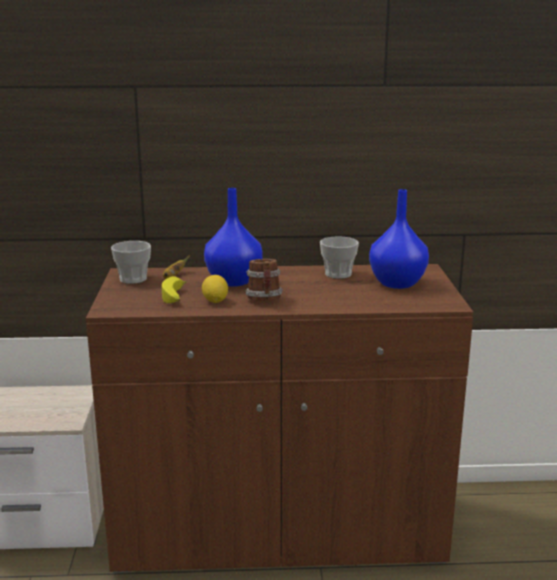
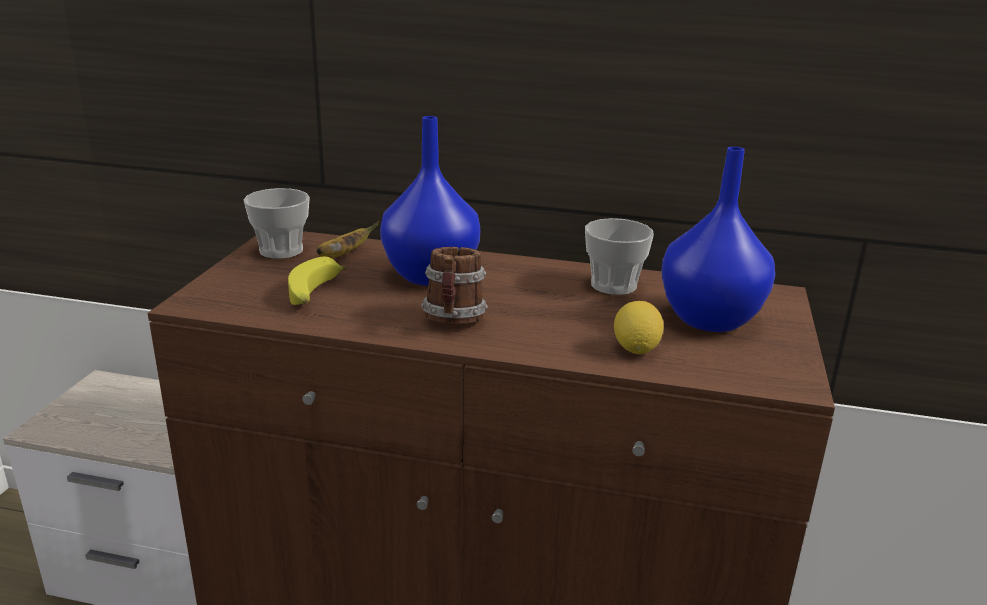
camera: 15 degrees right, 5 degrees up
lemon [202,275,228,303] -> lemon moved to [614,301,664,354]

